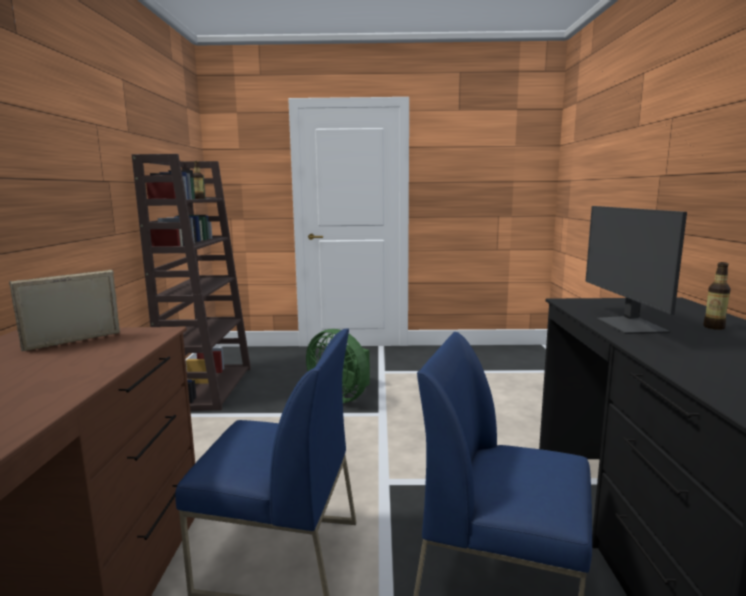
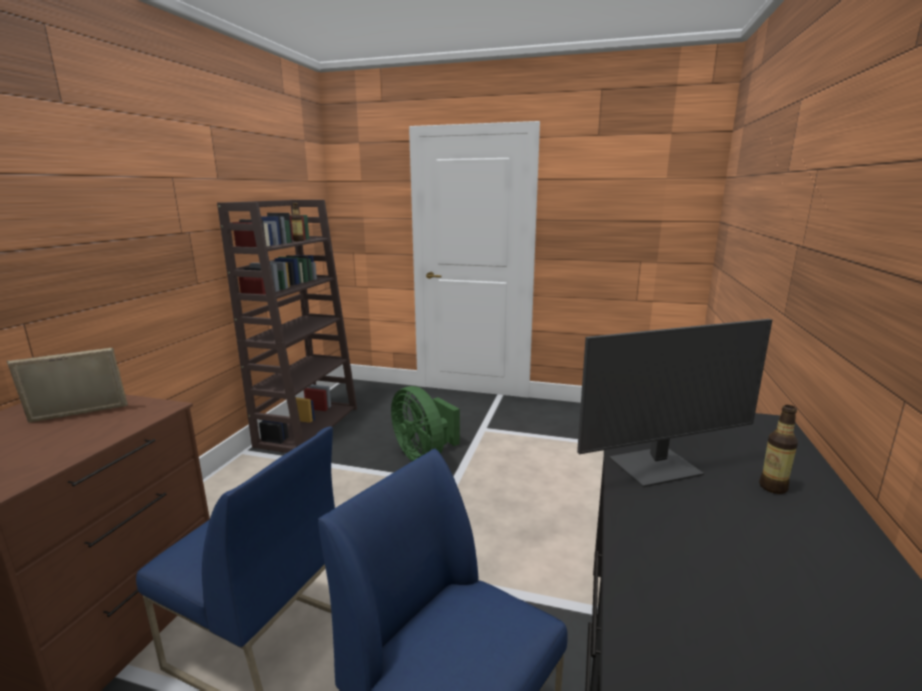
camera: 15 degrees right, 5 degrees up
monitor [585,206,687,334] -> monitor turned 120 degrees counterclockwise [577,319,772,487]

